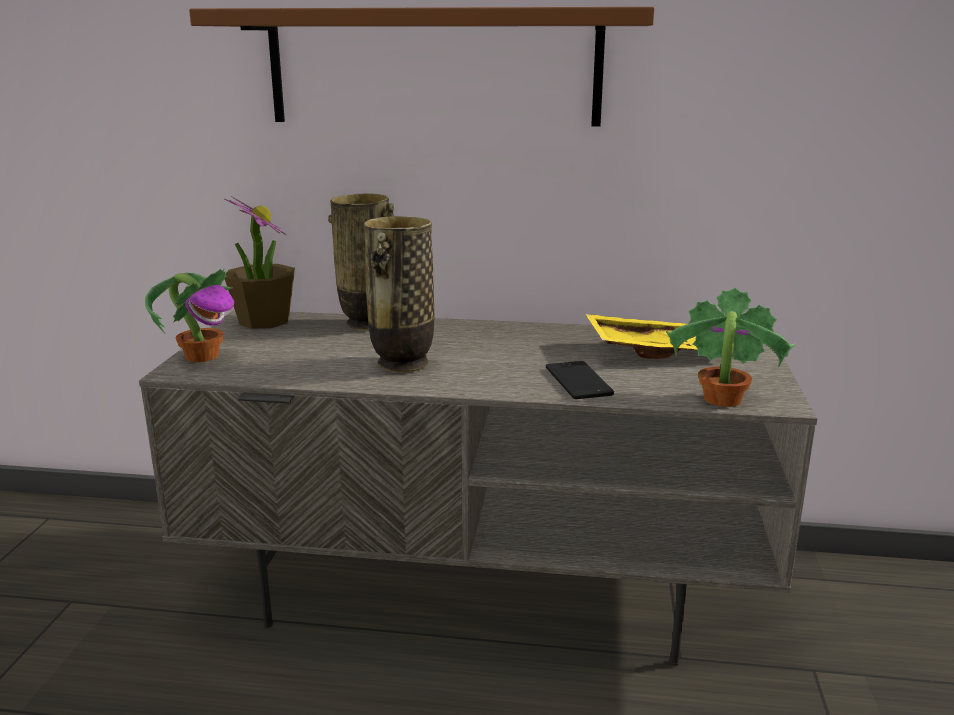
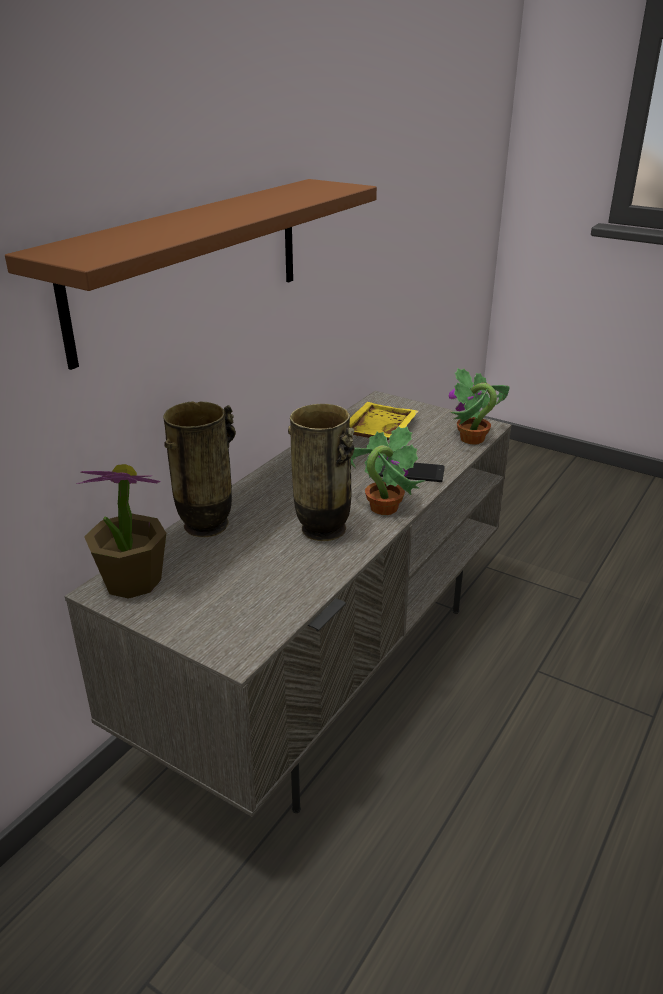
camera: 65 degrees left, 10 degrees up
potted plant [145,269,234,362] -> potted plant moved to [351,426,425,515]

